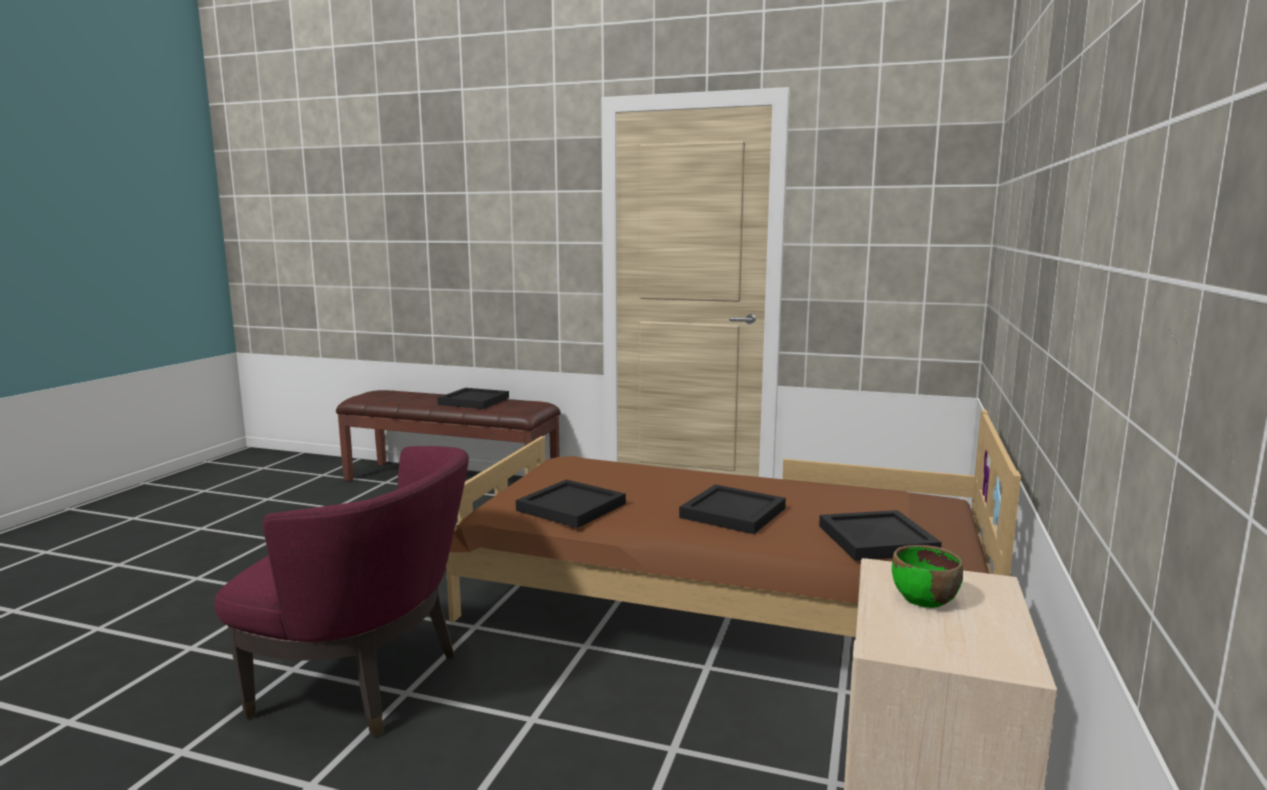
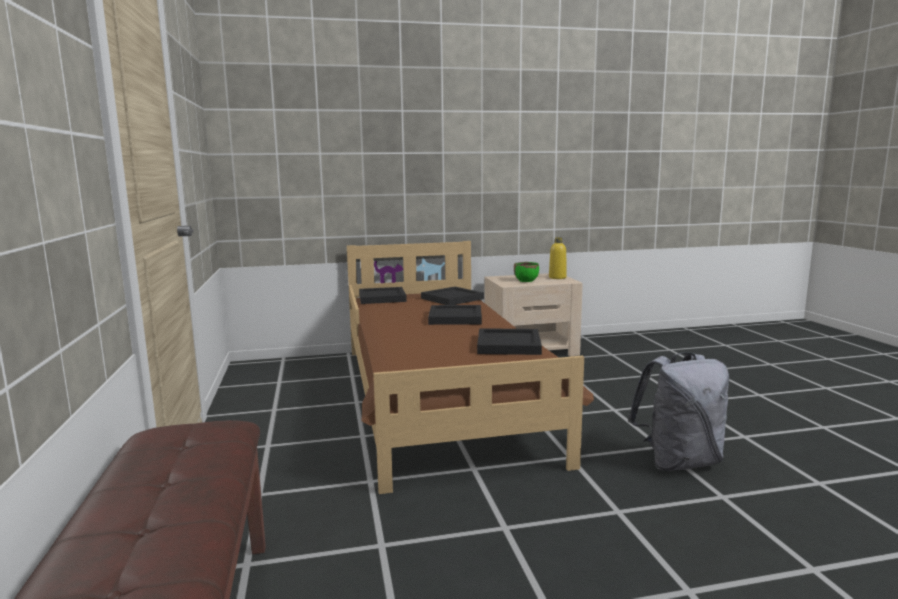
camera: 120 degrees left, 0 degrees up
purple armchair [215,446,469,738] -> grey backpack [628,352,729,471]
black tray [437,388,509,409] -> black tray moved to [359,287,407,304]
none -> yellow bottle [549,237,566,279]

